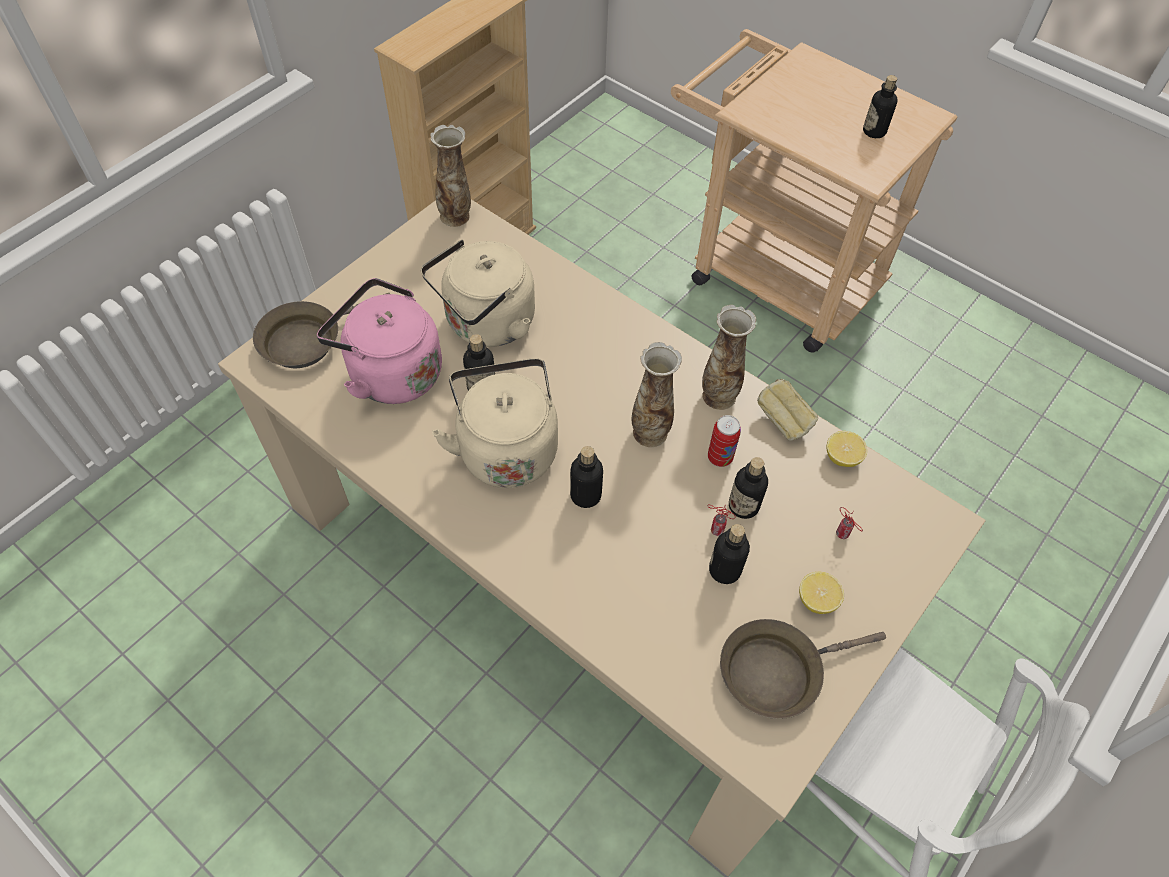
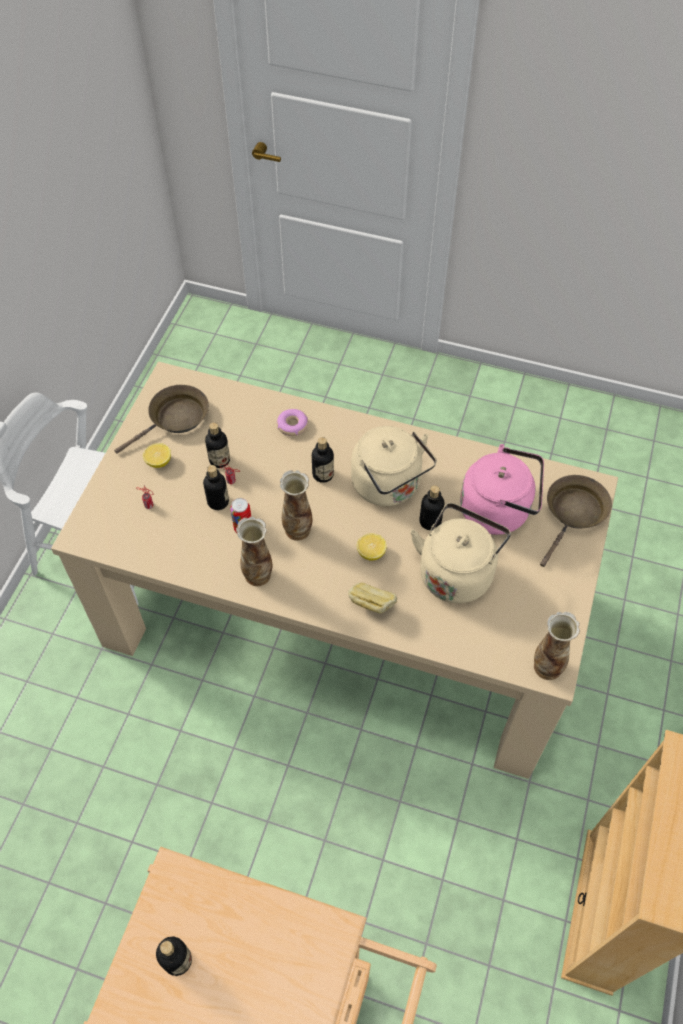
camera: 160 degrees right, 0 degrees up
bread [757,379,818,441] -> bread moved to [348,582,397,613]
lemon [827,431,867,467] -> lemon moved to [357,533,387,560]
none -> donut [277,409,308,436]

